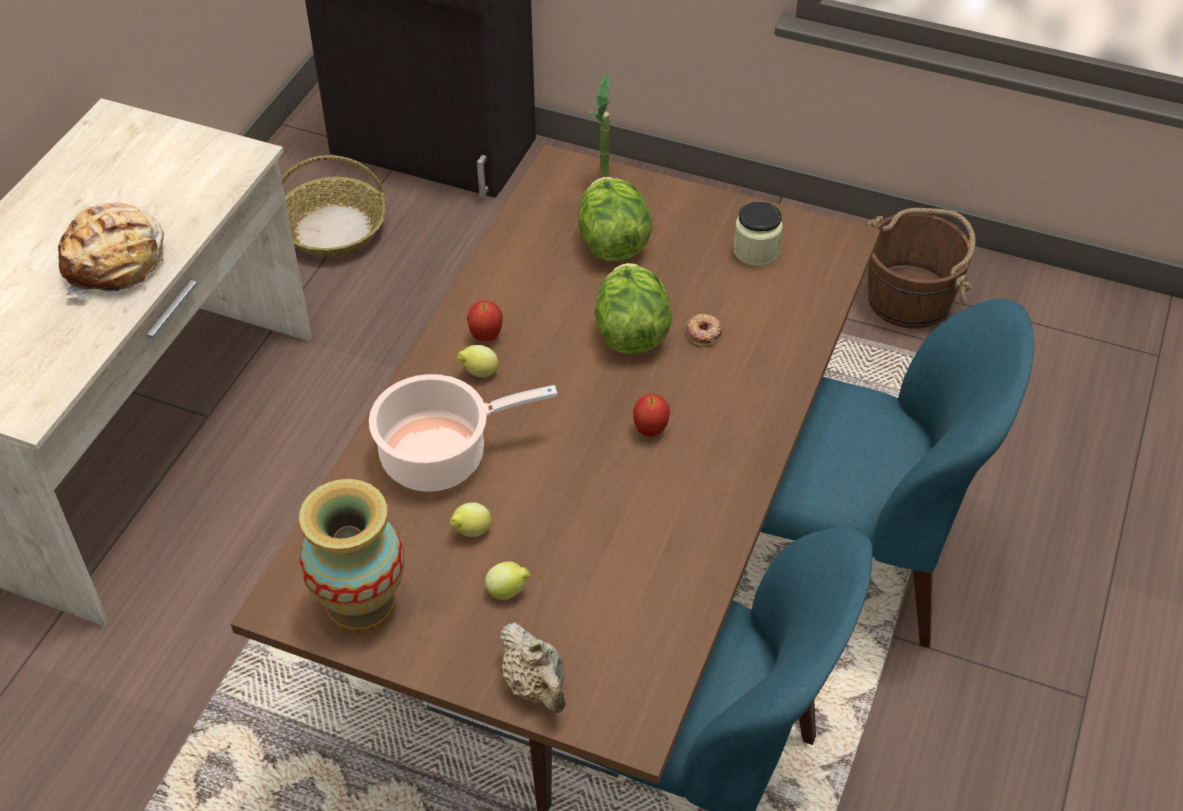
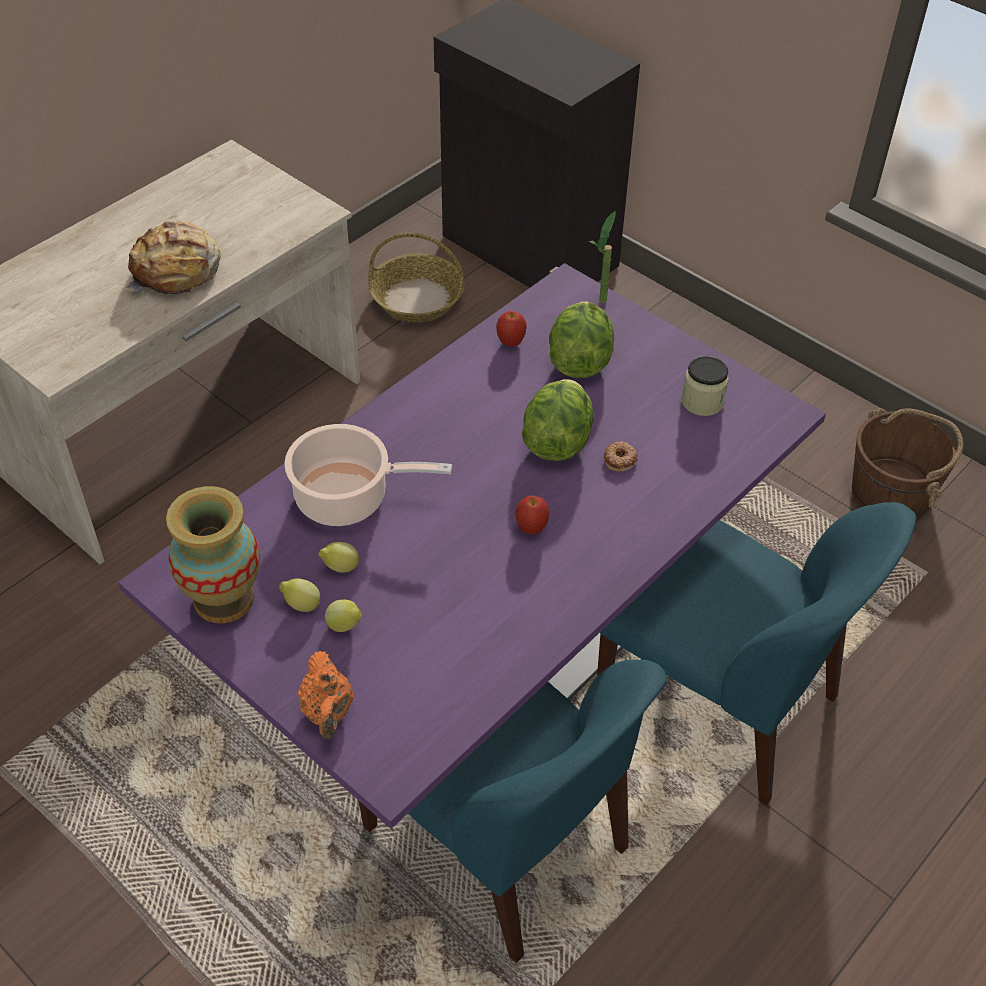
camera: 20 degrees right, 0 degrees up
brown dining table [231,144,880,785] -> purple dining table [118,263,826,829]
lemon [457,345,498,377] -> lemon moved to [279,579,320,612]
apple [467,300,503,342] -> apple moved to [496,311,527,346]
beige teapot [500,622,566,714] -> orange teapot [298,651,353,739]

